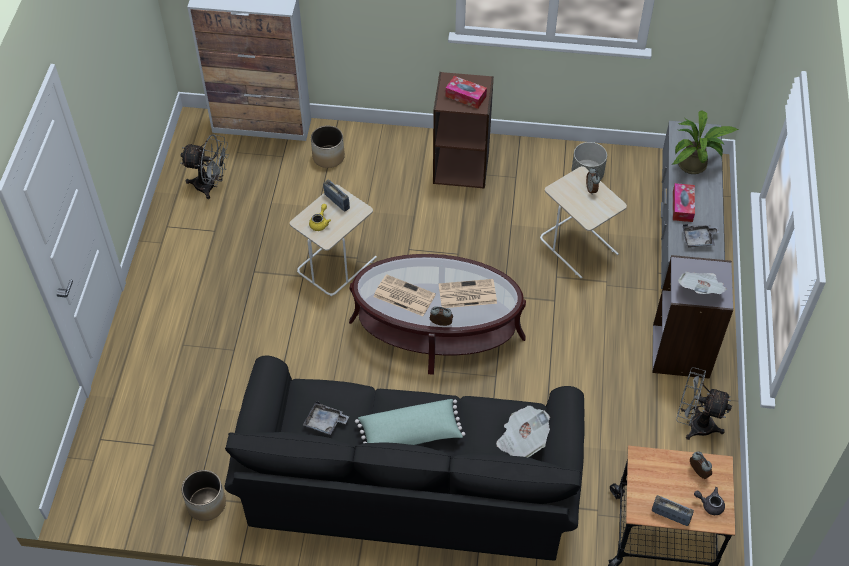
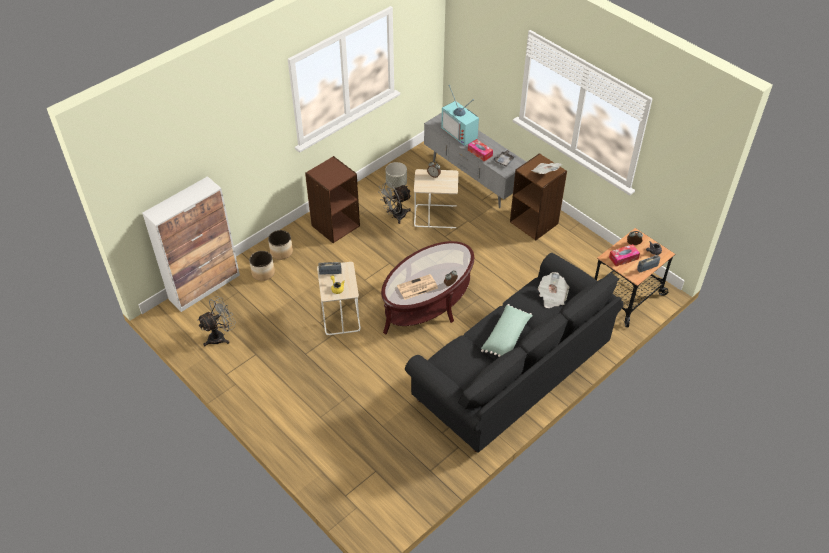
camera: 50 degrees left, 5 degrees down
planter [182,470,226,521] -> planter moved to [268,230,293,260]
grey tray [303,401,349,435] -> none
newspaper [439,279,497,308] -> none
tissue box [445,76,487,109] -> tissue box moved to [609,244,640,266]
grey bookcase [652,255,733,379] -> brown bookcase [510,153,567,240]
potted plant [673,110,738,174] -> television [441,85,479,146]
grey fan [676,367,732,440] -> grey fan moved to [378,182,412,224]

